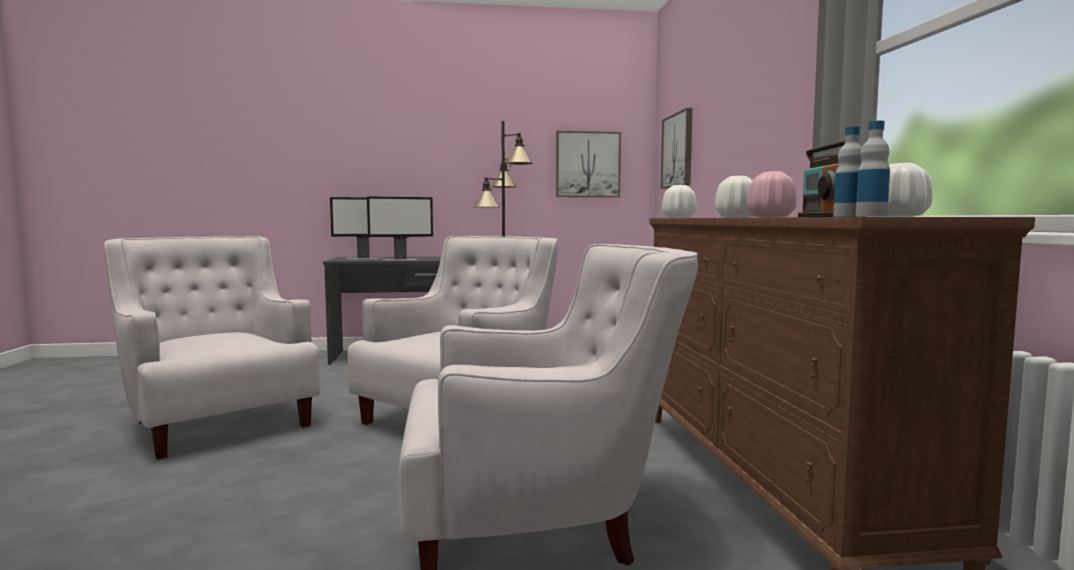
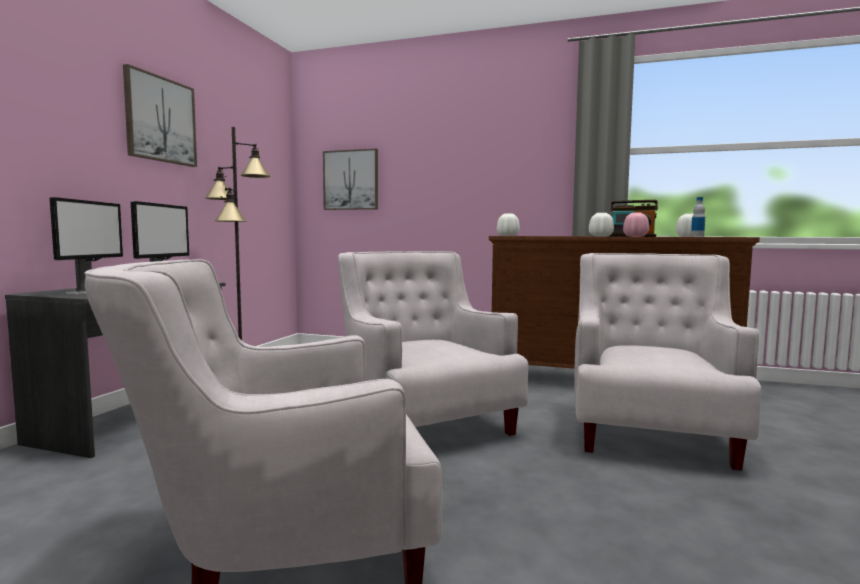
camera: 65 degrees left, 0 degrees up
picture [556,131,621,197] -> picture moved to [123,64,197,167]
bottle [856,121,890,217] -> none

